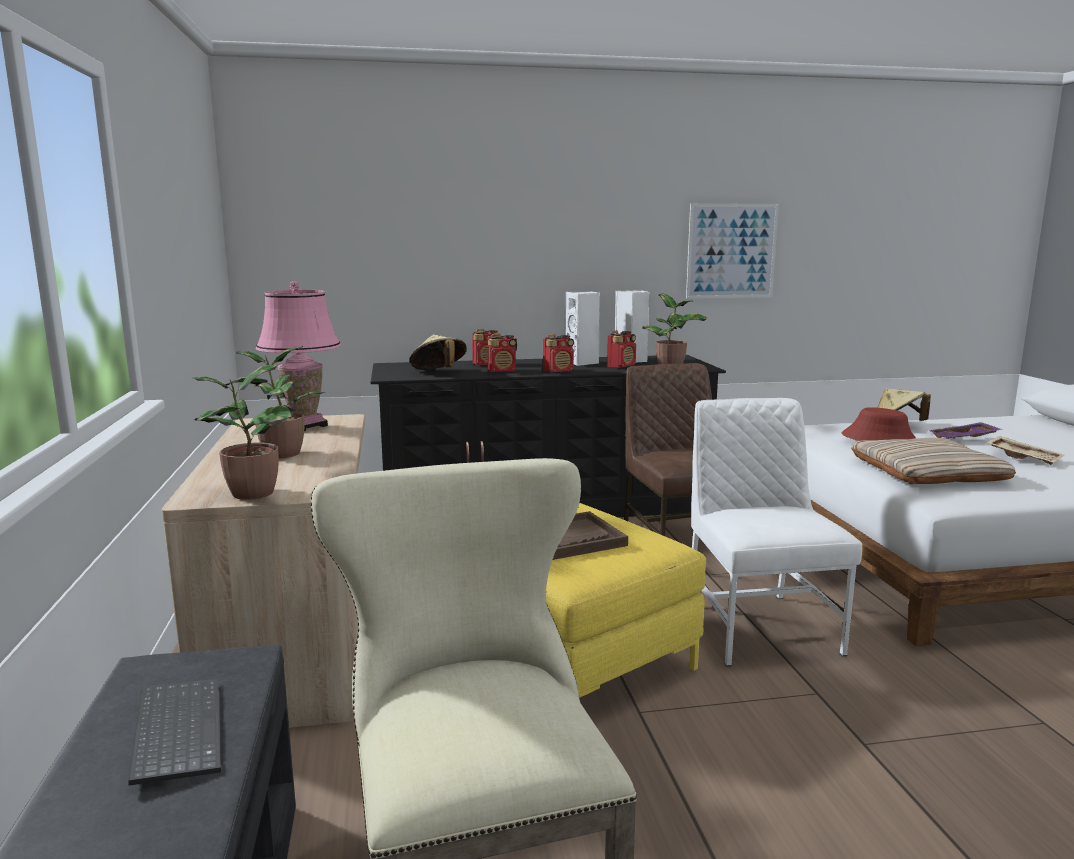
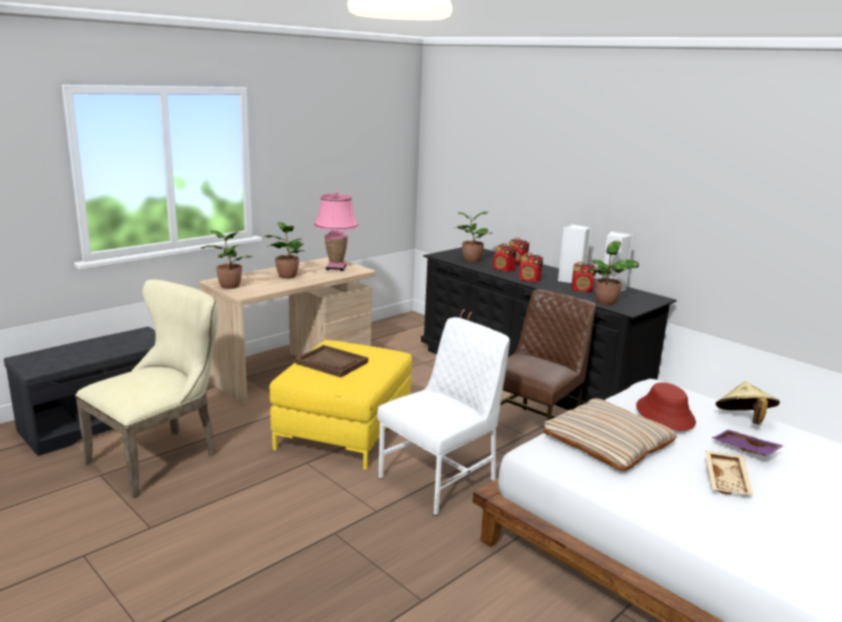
camera: 55 degrees right, 5 degrees up
keyboard [129,679,221,786] -> none
beige hat [409,335,467,370] -> potted plant [455,212,493,263]
picture [686,204,779,299] -> none

